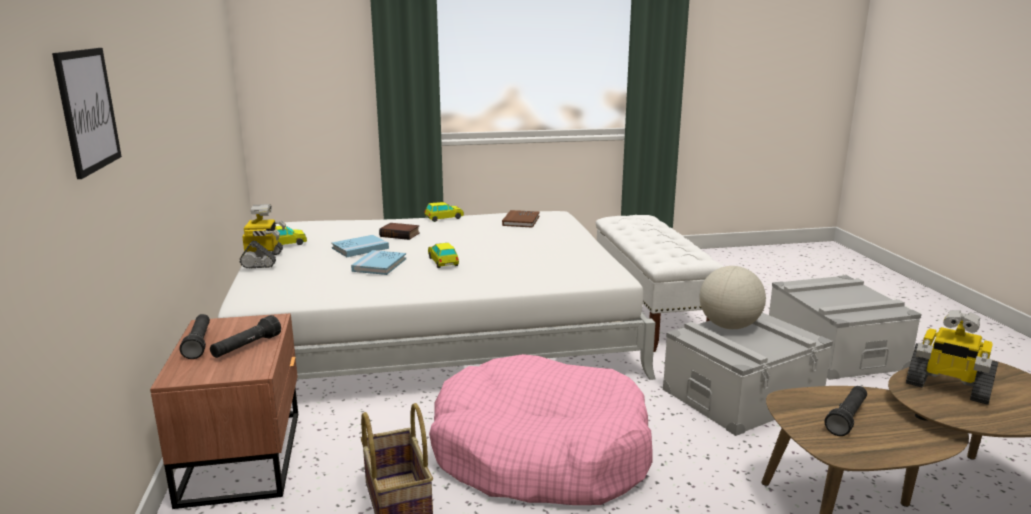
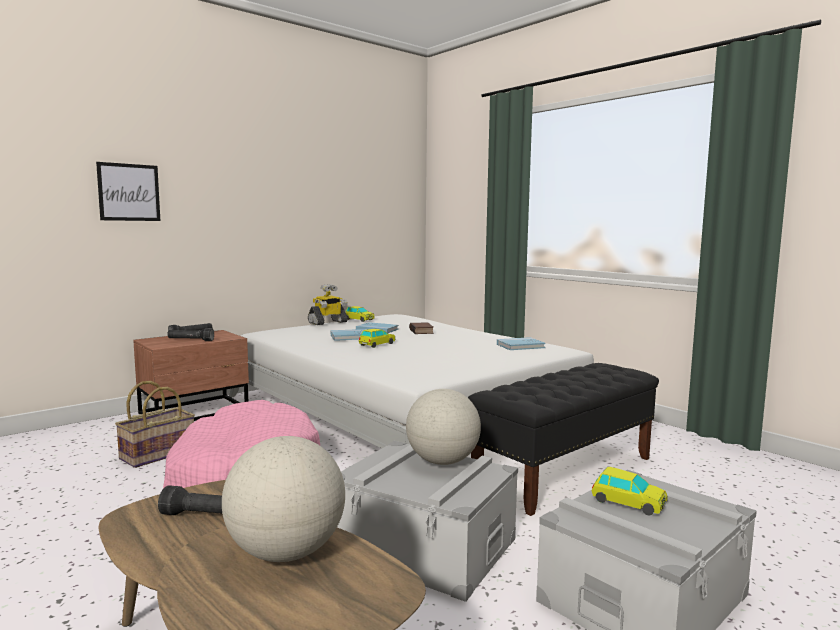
camera: 60 degrees right, 10 degrees down
toy car [424,202,464,222] -> toy car moved to [591,467,667,515]
brown book [502,210,540,228] -> blue book [497,337,546,350]
white bench [596,215,724,352] -> black bench [468,363,659,516]
toy robot [906,310,998,405] -> globe [222,436,345,562]

